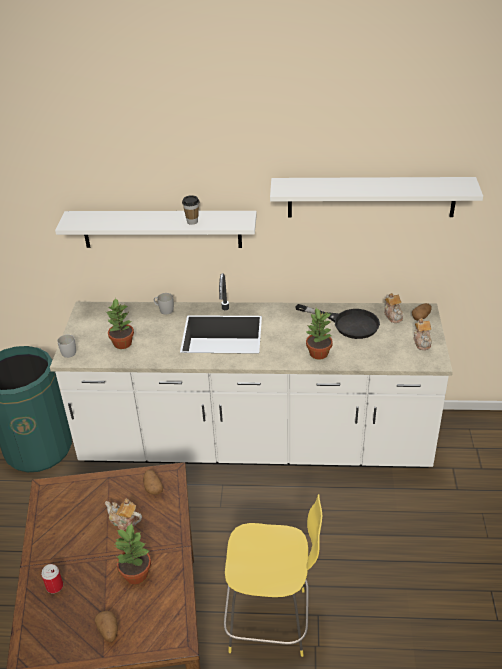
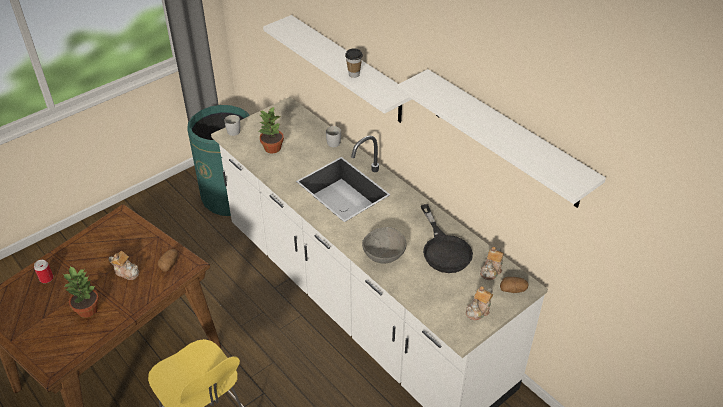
camera: 45 degrees right, 5 degrees up
potato [94,611,118,642] -> none
teapot [105,498,142,530] -> teapot turned 135 degrees clockwise [109,251,139,280]
potted plant [305,308,333,360] -> grey bowl [362,227,406,264]

